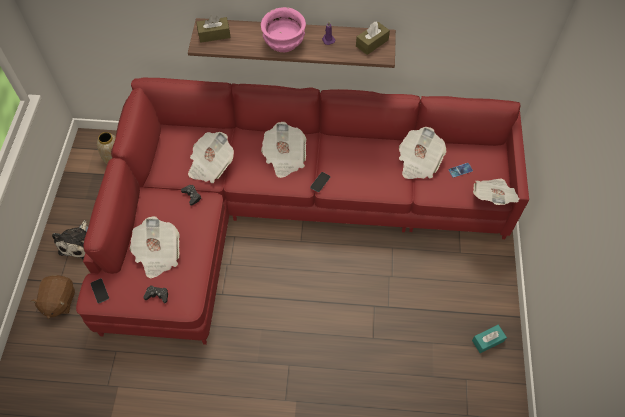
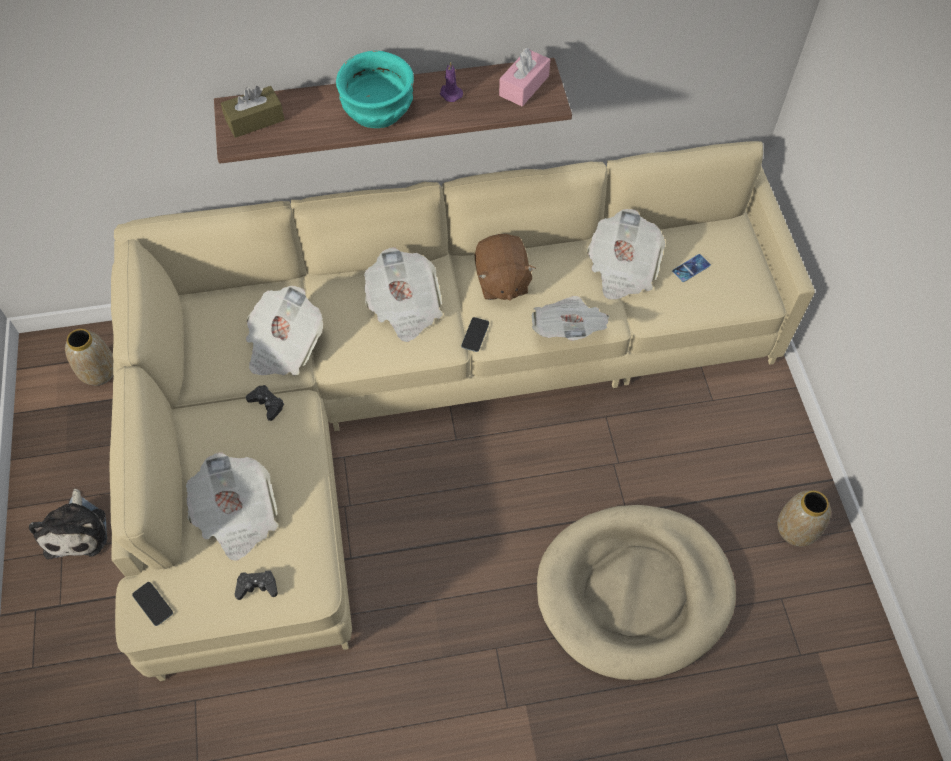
camera: 15 degrees left, 0 degrees up
brown plush toy [31,275,75,319] -> brown plush toy moved to [475,234,536,301]
red sofa [76,78,529,345] -> beige sofa [110,141,815,681]
pink bowl [261,7,306,52] -> turquoise bowl [336,51,414,128]
brown tissue box [356,21,390,55] -> pink tissue box [499,48,550,106]
turquoise tissue box [472,325,507,353] -> vase [777,491,831,546]
newspaper [473,178,520,205] -> newspaper moved to [532,296,609,341]
none -> beige dog bed [537,505,736,680]

